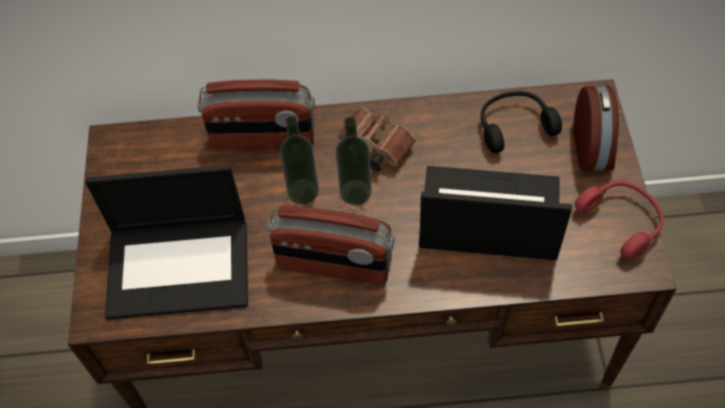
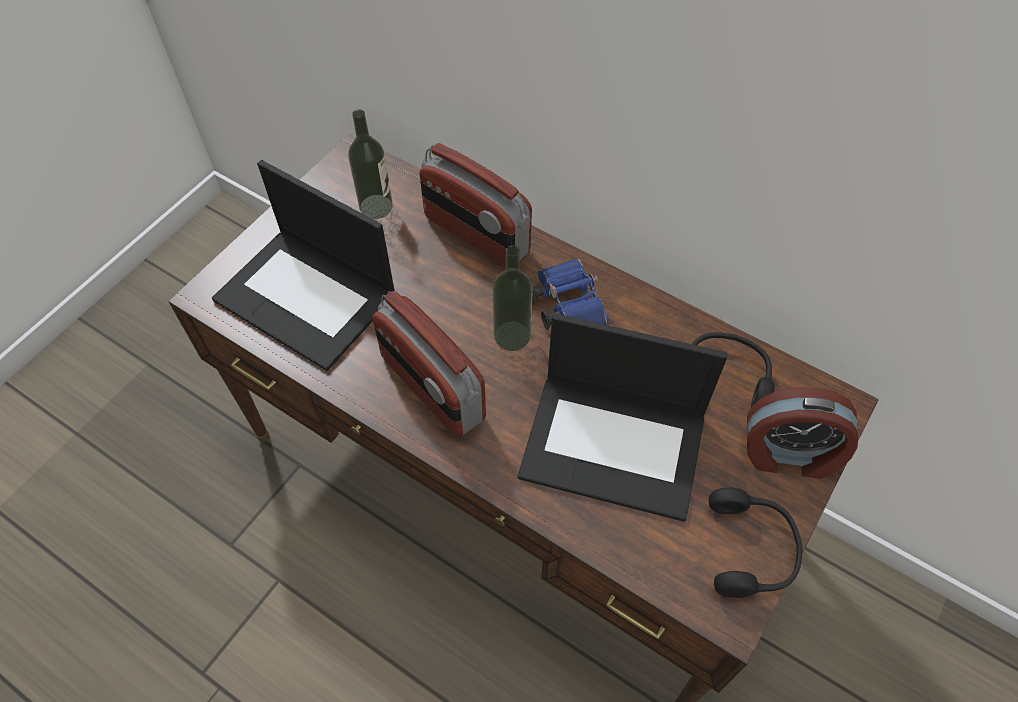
camera: 35 degrees right, 0 degrees up
bottle [280,116,319,204] -> bottle moved to [348,109,393,219]
brown binoculars [337,108,416,172] -> blue binoculars [532,259,609,330]
laptop [419,166,572,260] -> laptop turned 150 degrees clockwise [518,313,727,522]
alarm clock [574,86,619,171] -> alarm clock turned 60 degrees clockwise [747,387,858,479]
red headphones [575,181,664,260] -> black headphones [709,488,803,598]

